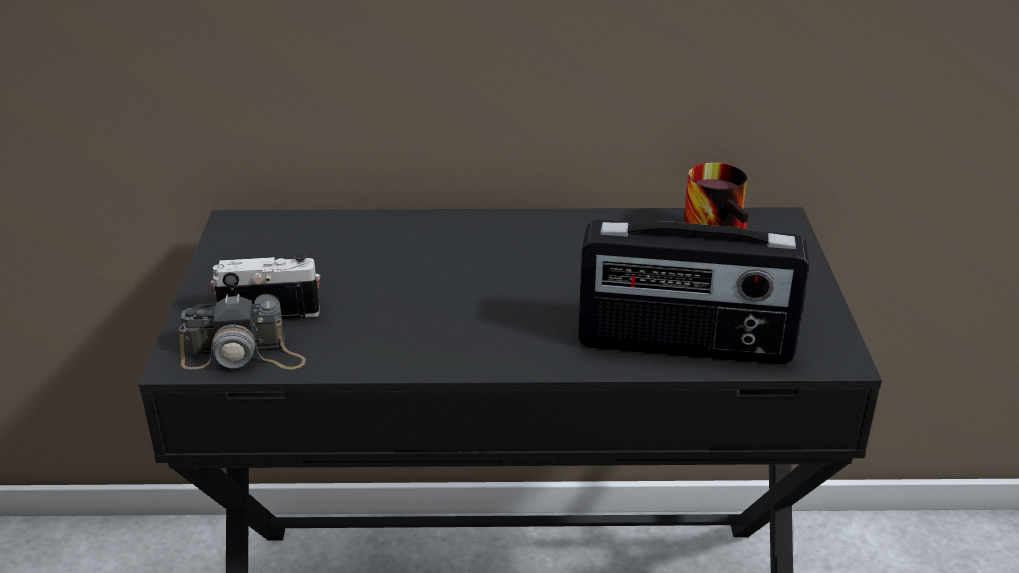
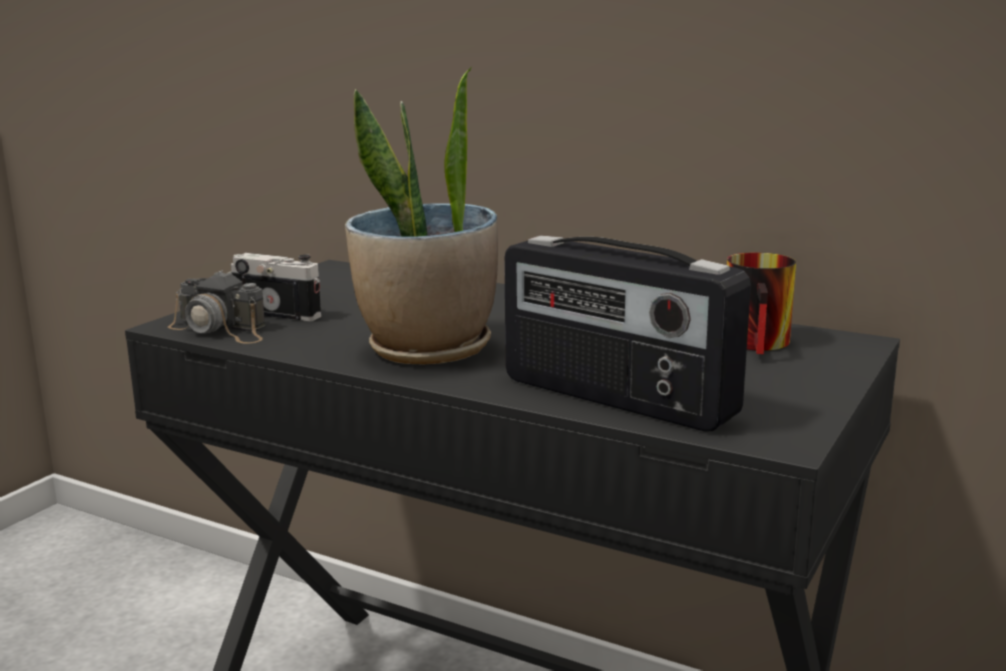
camera: 30 degrees right, 15 degrees down
none -> potted plant [345,66,498,365]

